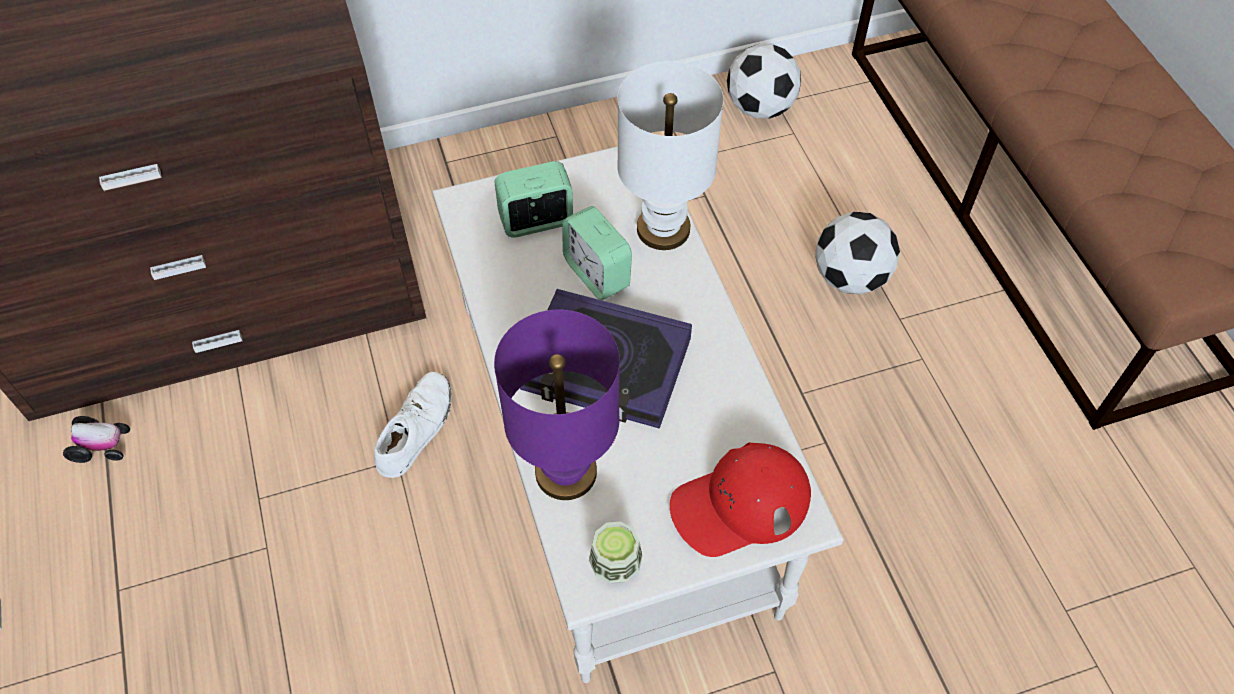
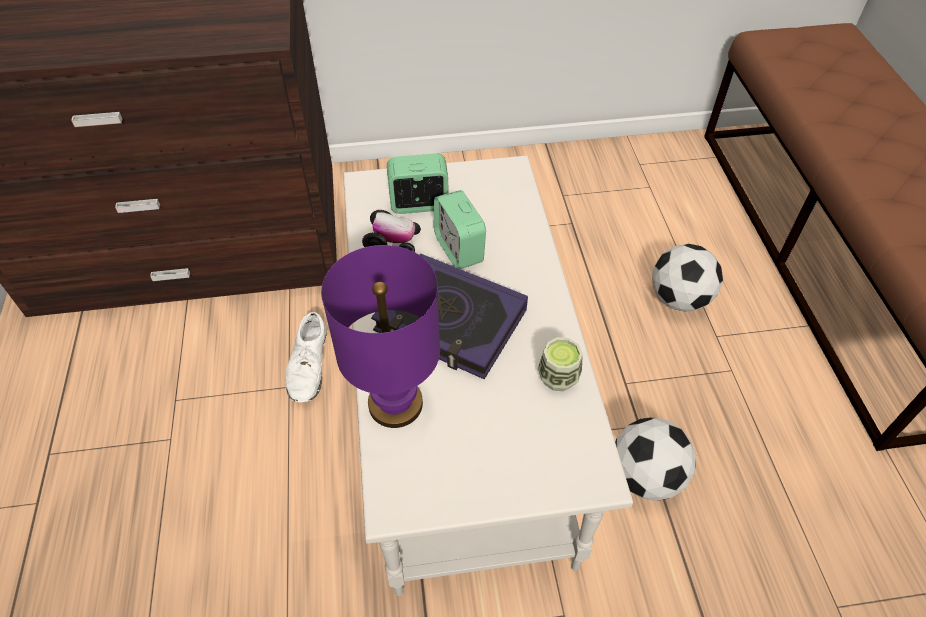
camera: 10 degrees right, 5 degrees down
toy car [63,416,130,463] -> toy car moved to [362,210,421,252]
white shoe [374,372,451,478] -> white shoe turned 150 degrees clockwise [285,312,327,402]
cup [589,521,642,583] -> cup moved to [538,337,583,391]
white table lamp [617,61,724,250] -> none
red cap [670,442,811,557] -> none
football [727,43,801,119] -> football moved to [615,417,696,501]

